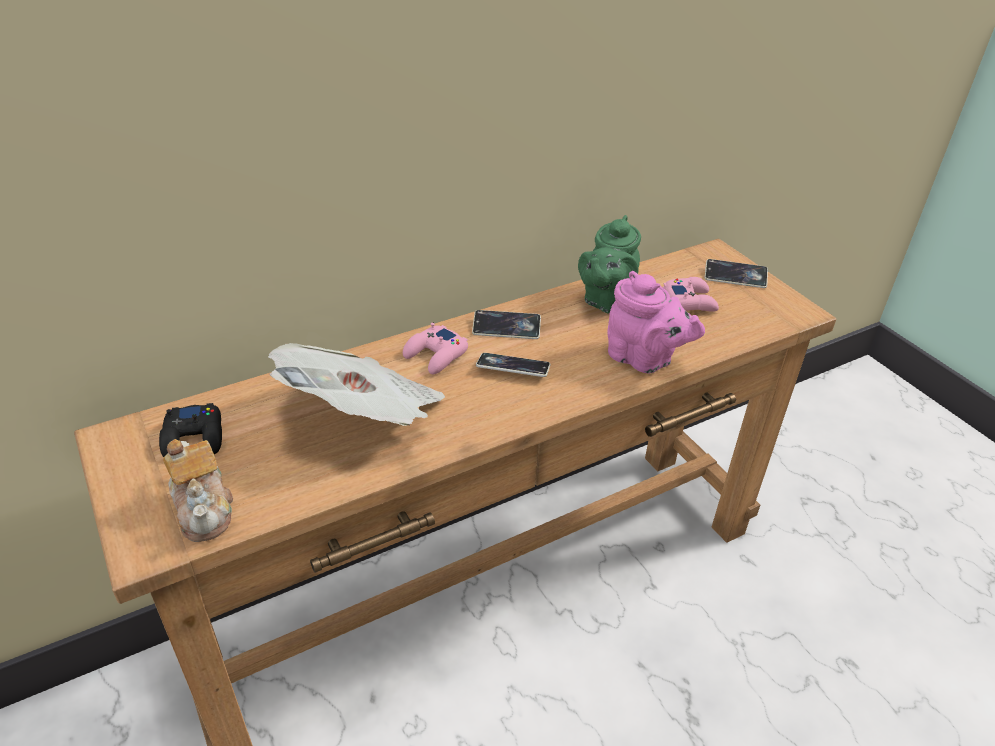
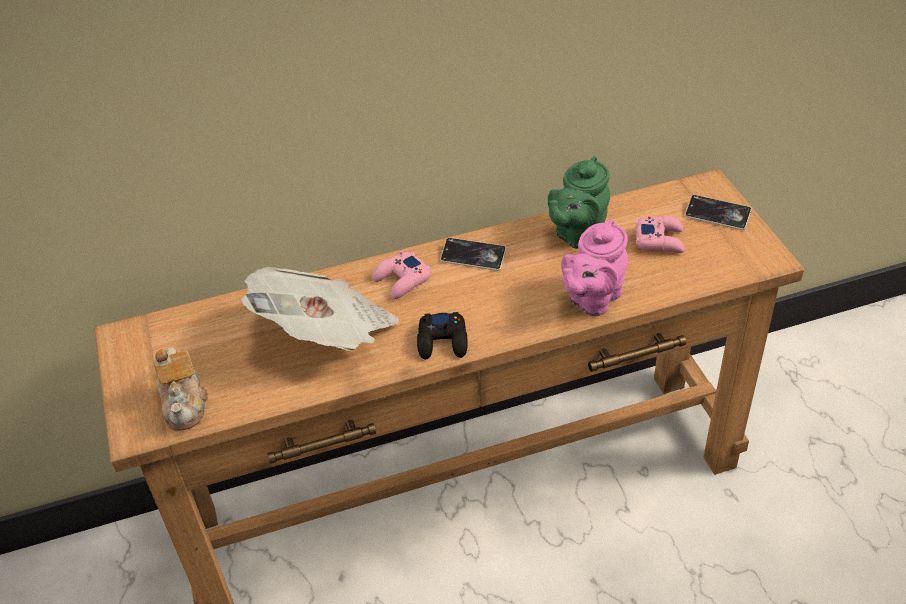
camera: 15 degrees right, 5 degrees up
black game controller [159,403,222,457] -> black game controller moved to [417,312,468,360]
phone [476,353,550,377] -> none
pink teapot [607,271,705,374] -> pink teapot turned 75 degrees clockwise [561,219,628,316]

